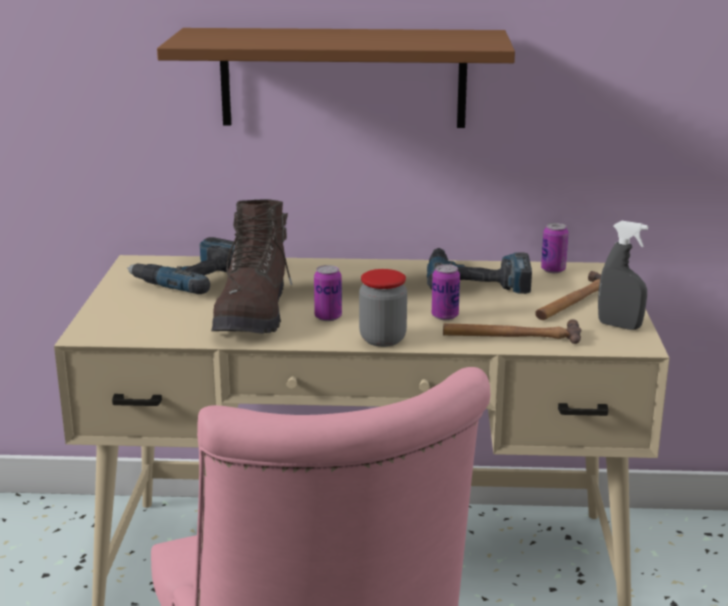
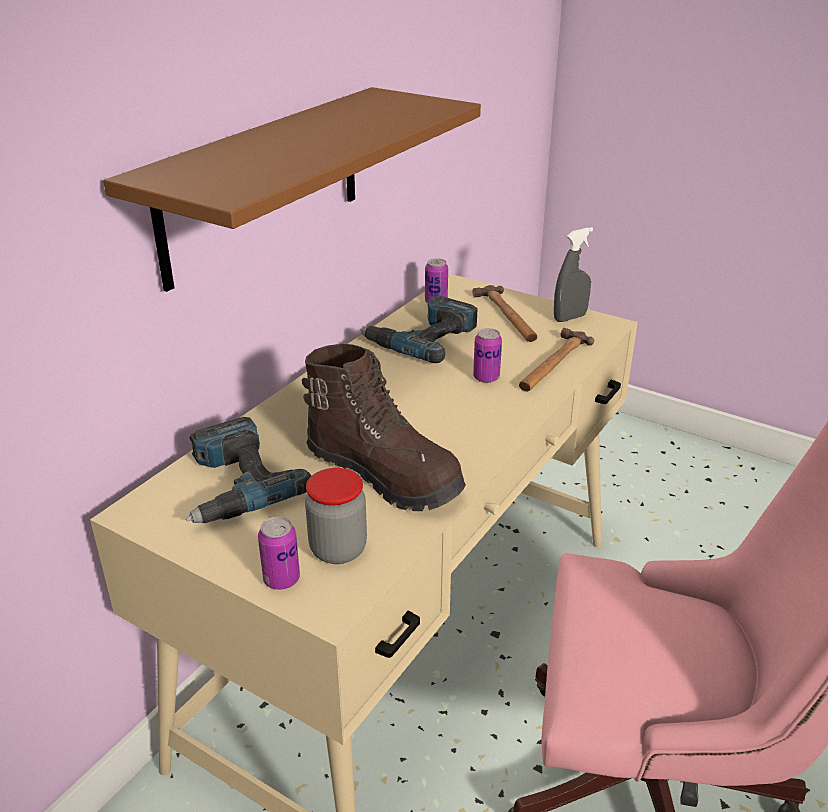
camera: 60 degrees left, 10 degrees up
can [314,265,342,321] -> can moved to [258,517,300,590]
jar [359,269,407,347] -> jar moved to [305,468,367,564]

